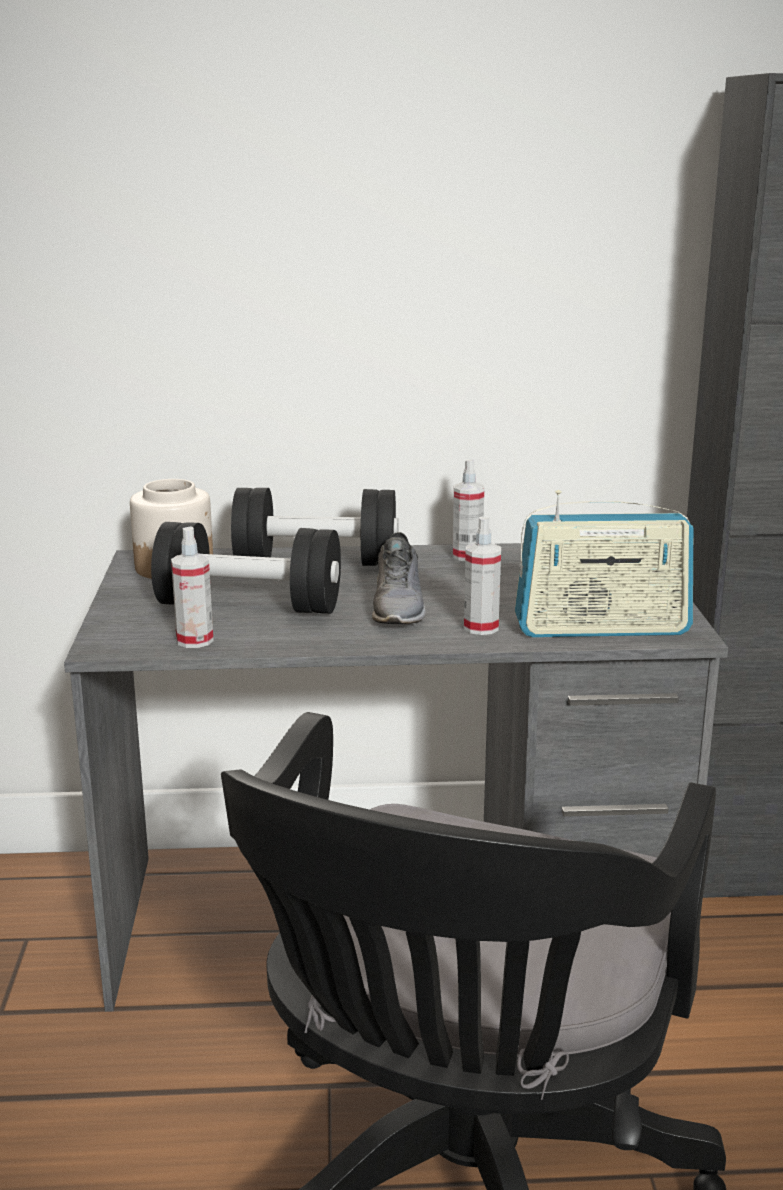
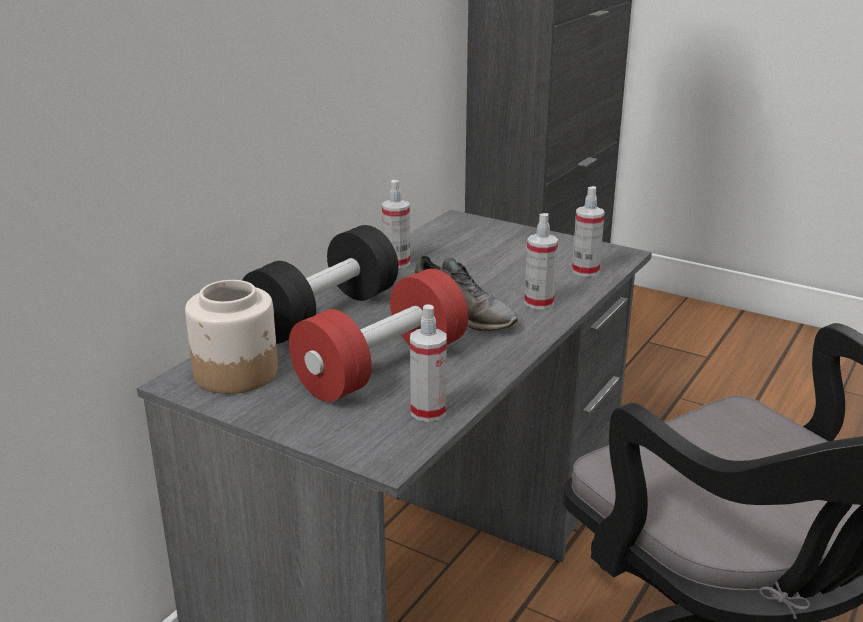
camera: 55 degrees left, 5 degrees up
black dumbbell [151,522,341,614] -> red dumbbell [289,269,468,402]
radio [515,490,693,637] -> spray bottle [572,186,605,277]

